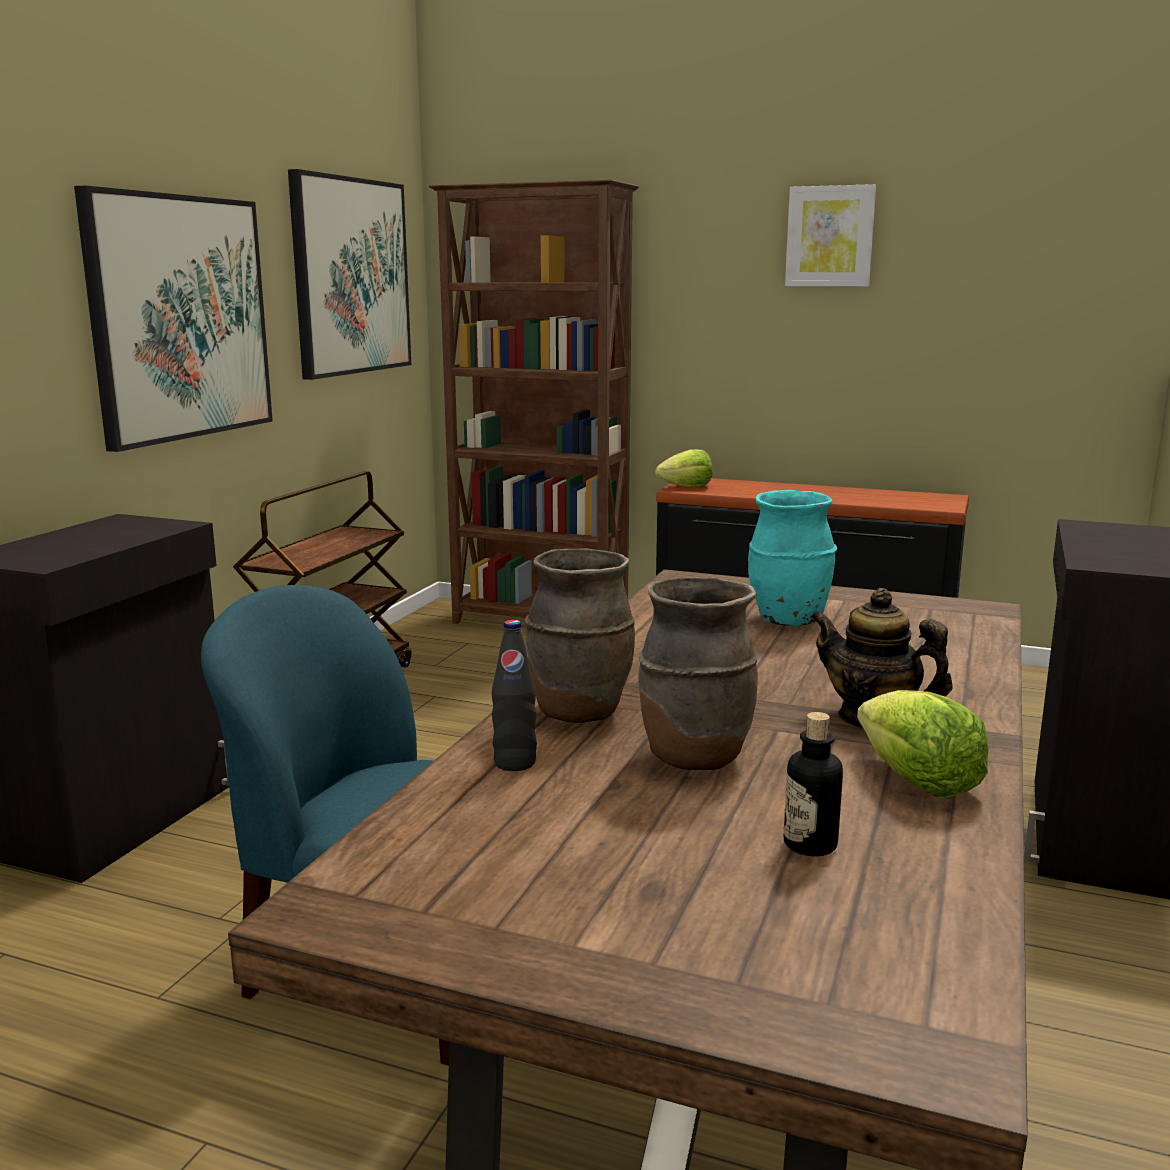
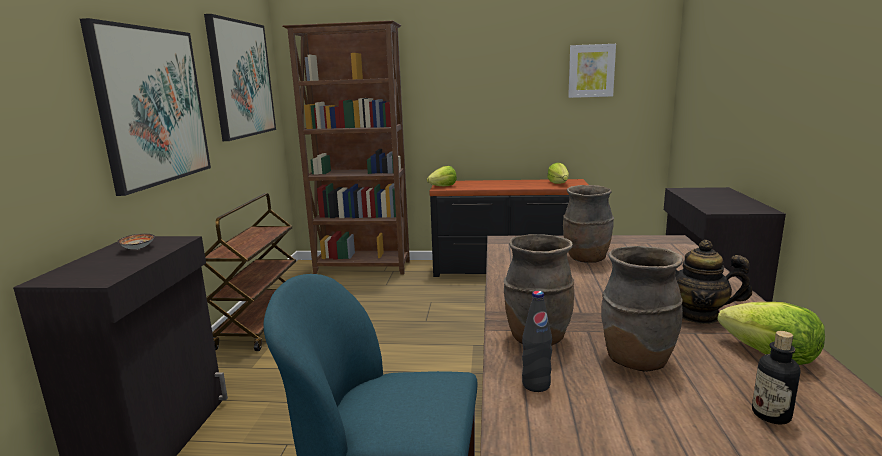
camera: 15 degrees left, 0 degrees up
turquoise vase [748,490,837,626] -> brown vase [563,185,614,263]
picture [785,184,876,287] -> picture moved to [568,44,616,98]
none -> bowl [117,234,155,250]
none -> lettuce [547,163,569,184]

